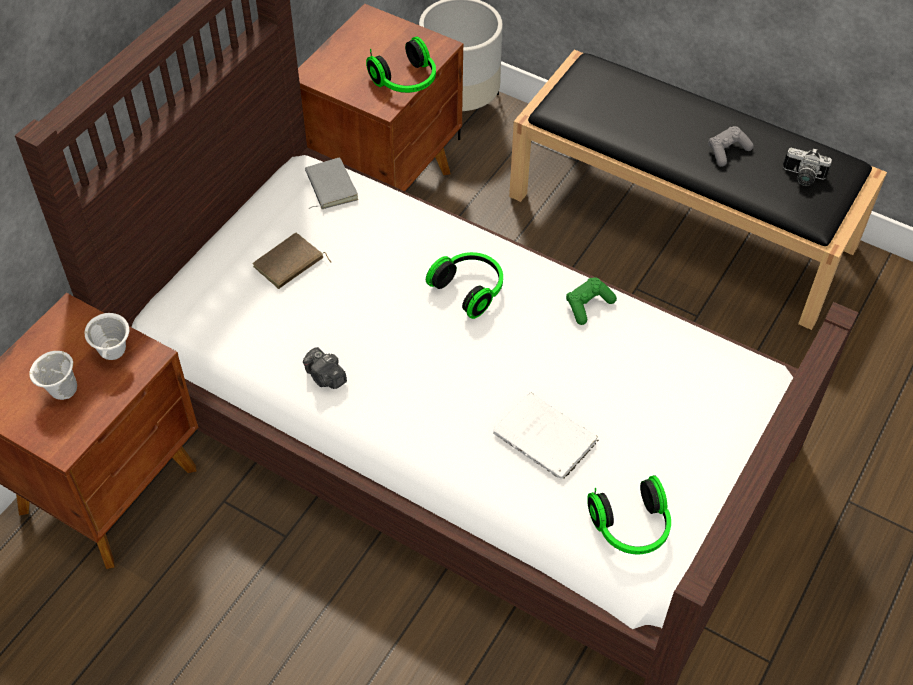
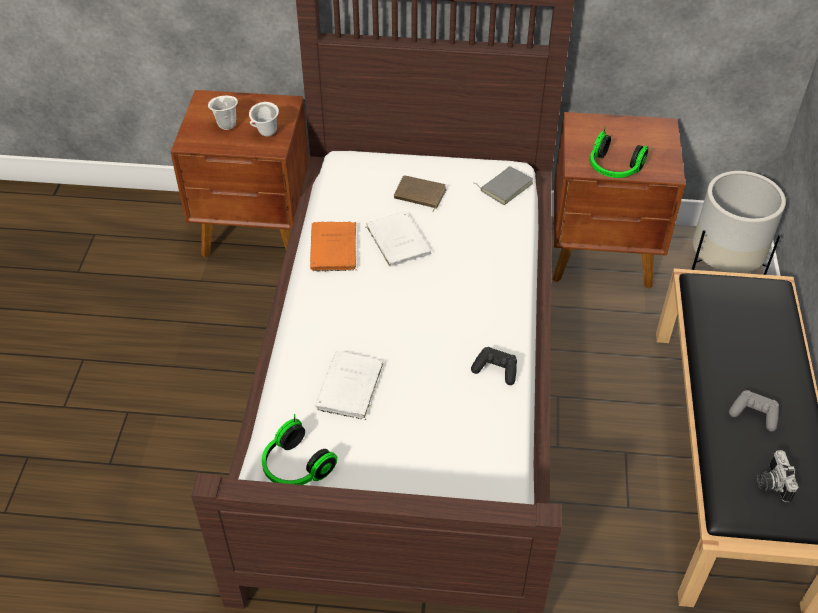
camera: 65 degrees right, 5 degrees down
camera [303,347,347,389] -> orange book [310,221,357,272]
headphones [426,252,503,319] -> none
green game controller [566,277,617,325] -> black game controller [471,347,517,385]
none -> white book [366,212,431,267]

